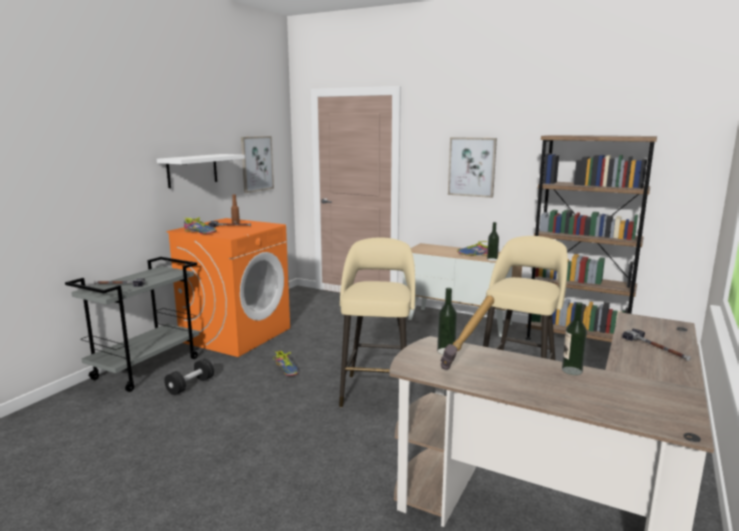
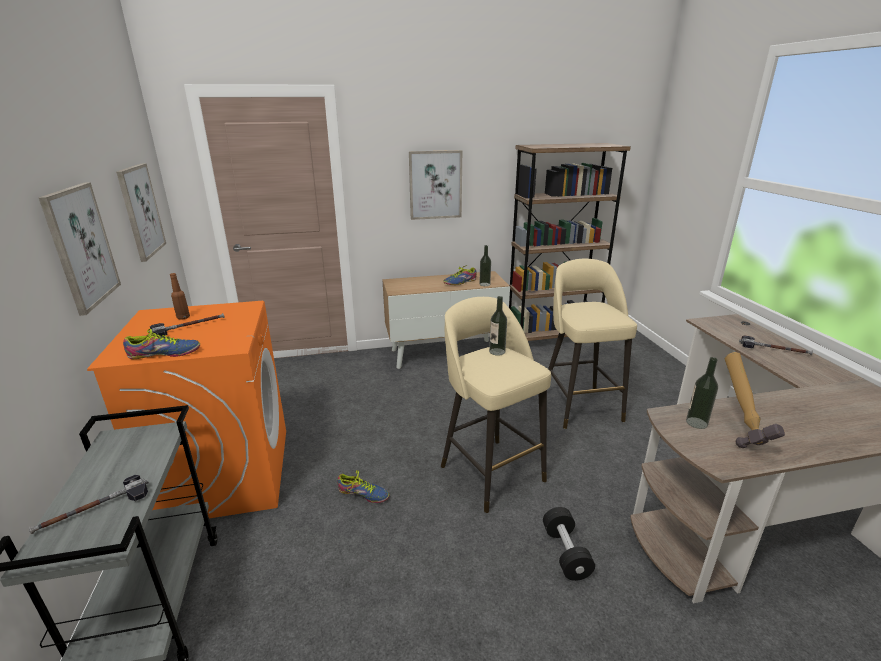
camera: 40 degrees left, 10 degrees up
white shelf [157,154,245,188] -> picture [39,182,121,316]
black dumbbell [164,358,214,395] -> black dumbbell moved to [543,507,595,581]
bottle [562,302,587,375] -> bottle moved to [489,296,507,356]

